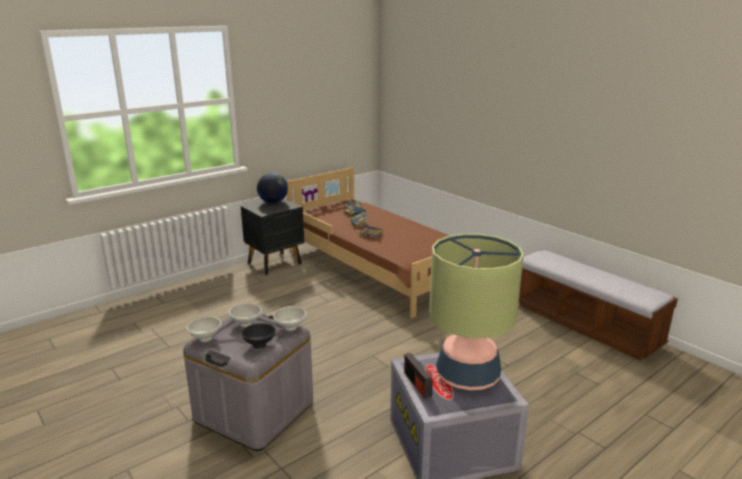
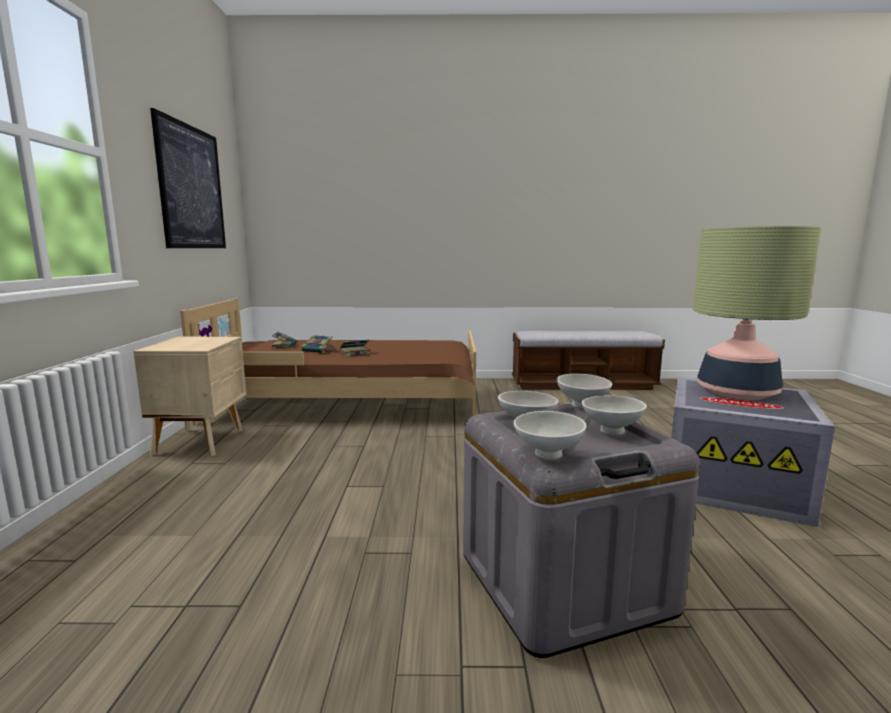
camera: 50 degrees left, 10 degrees down
black nightstand [241,199,304,275] -> beige nightstand [133,337,246,456]
black bowl [241,323,276,349] -> white bowl [582,395,647,435]
globe [257,173,288,203] -> none
radio [404,353,433,399] -> none
none -> picture [150,108,226,248]

